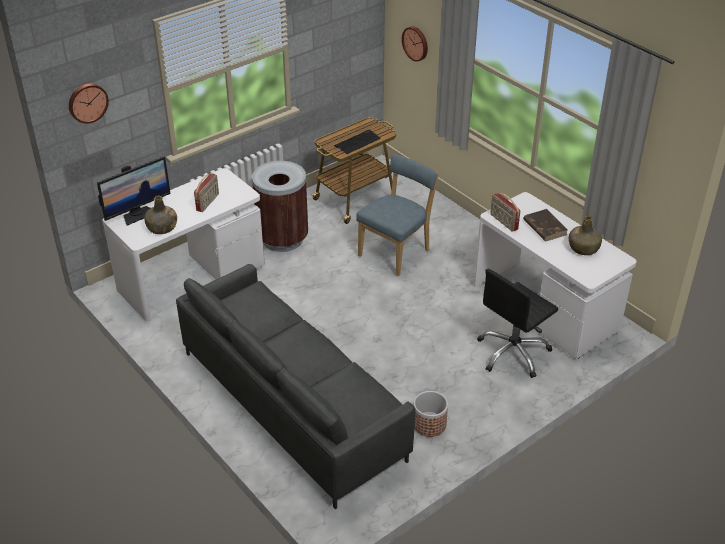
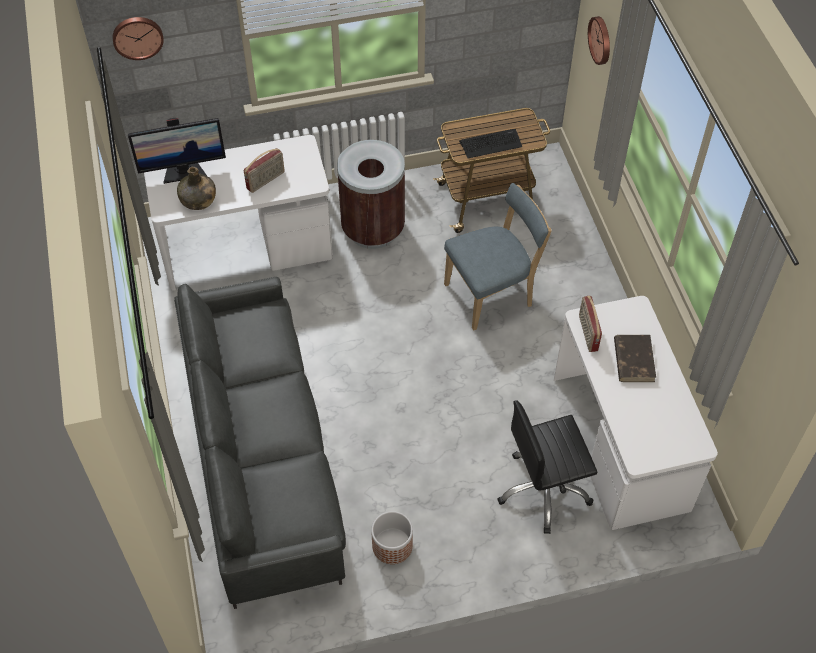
camera: 25 degrees right, 15 degrees up
green bottle [569,216,602,255] -> none

